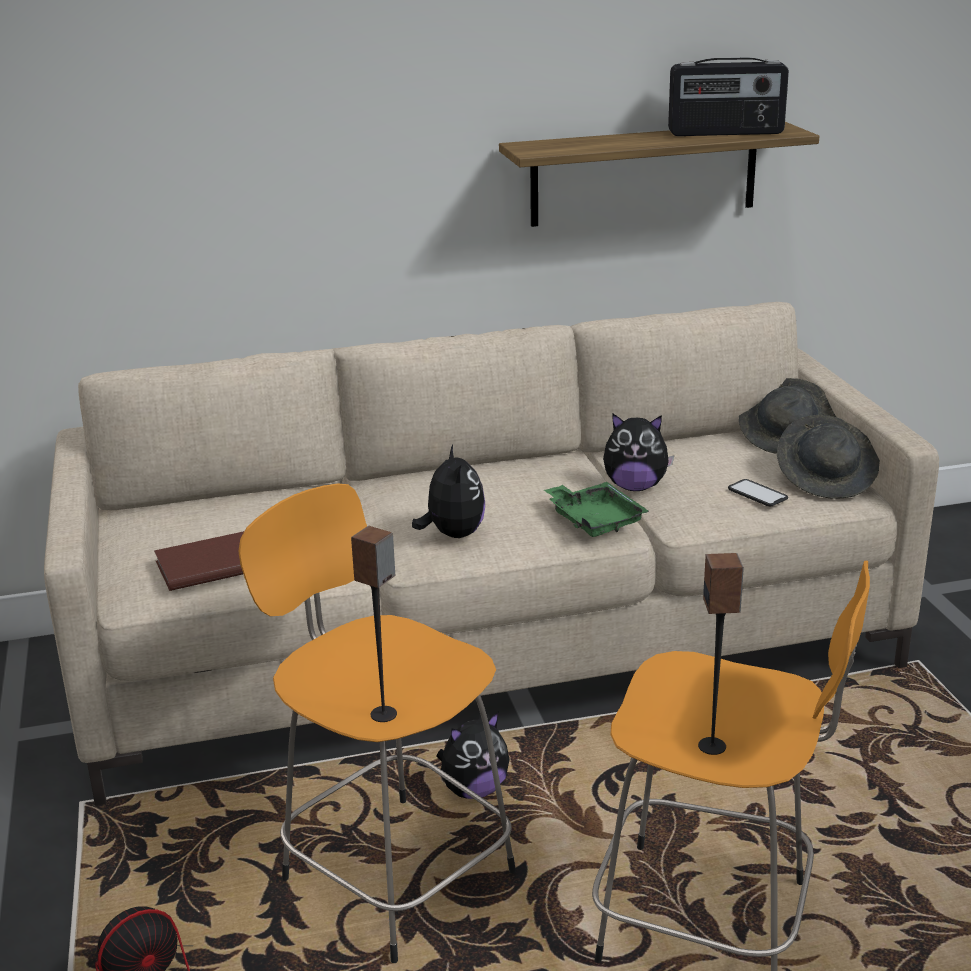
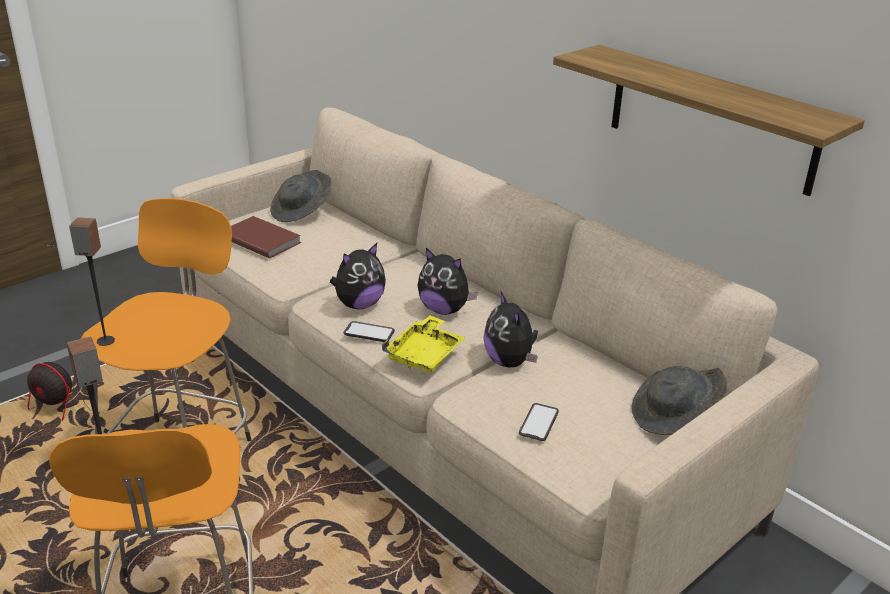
camera: 60 degrees right, 5 degrees up
plush toy [436,712,510,799] -> plush toy moved to [417,248,478,315]
green tray [544,482,649,537] -> yellow tray [382,315,465,372]
radio [668,58,789,136] -> none
grey hat [777,415,880,499] -> grey hat moved to [270,170,332,222]
none -> phone [343,321,395,342]

